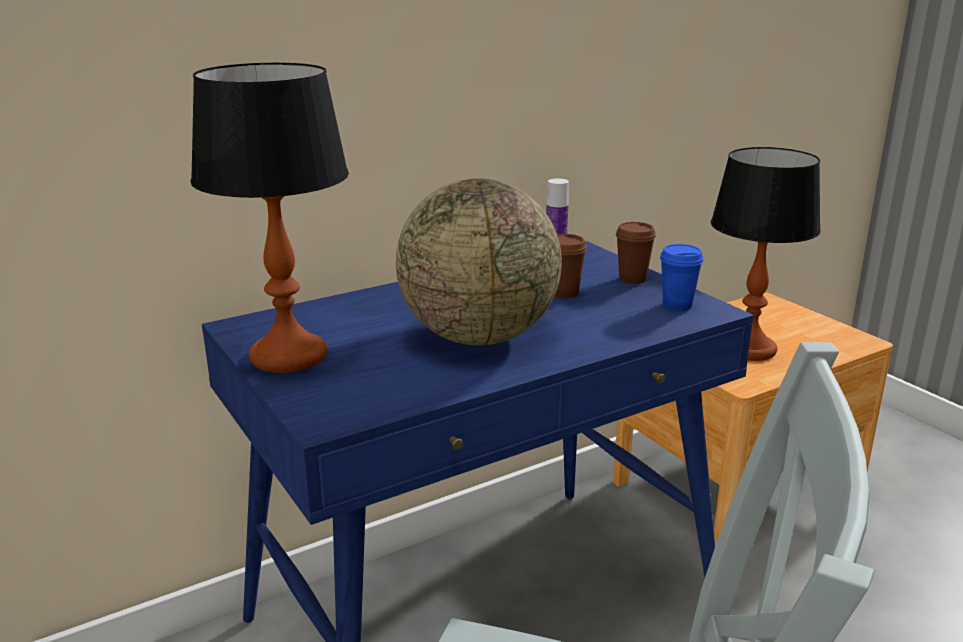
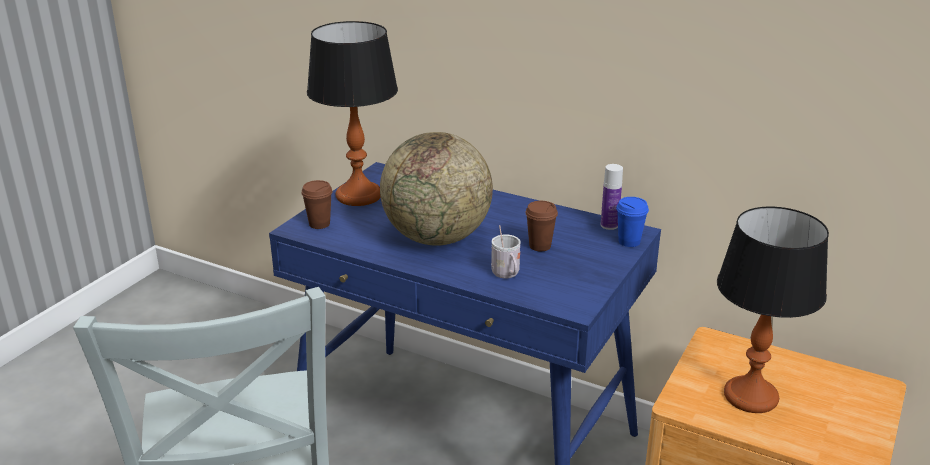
camera: 60 degrees right, 5 degrees up
brown cup [616,222,656,284] -> brown cup moved to [301,180,333,229]
blue cup [660,244,704,311] -> blue cup moved to [616,197,649,247]
none -> white mug [491,225,520,279]

